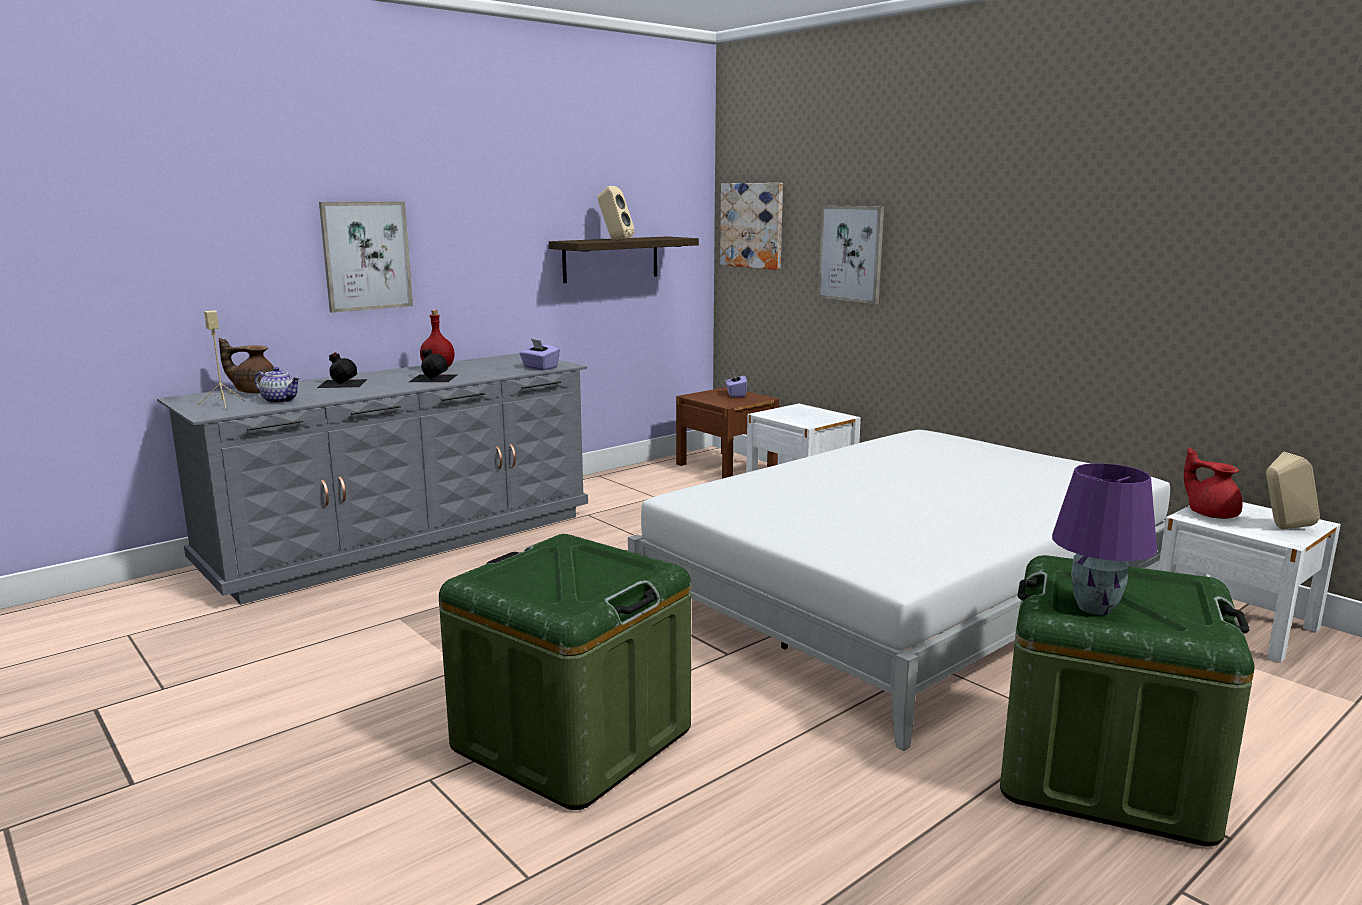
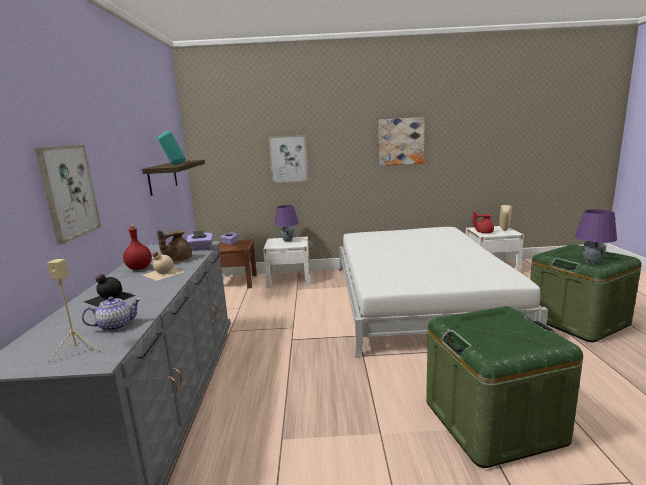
camera: 50 degrees left, 0 degrees up
brown teapot [219,338,274,393] -> brown teapot moved to [157,230,192,261]
black bottle [409,348,457,382] -> beige bottle [143,252,184,281]
beige speaker [597,186,635,240] -> turquoise speaker [158,131,186,164]
picture [720,183,783,270] -> picture moved to [379,117,425,166]
none -> purple table lamp [275,205,298,242]

